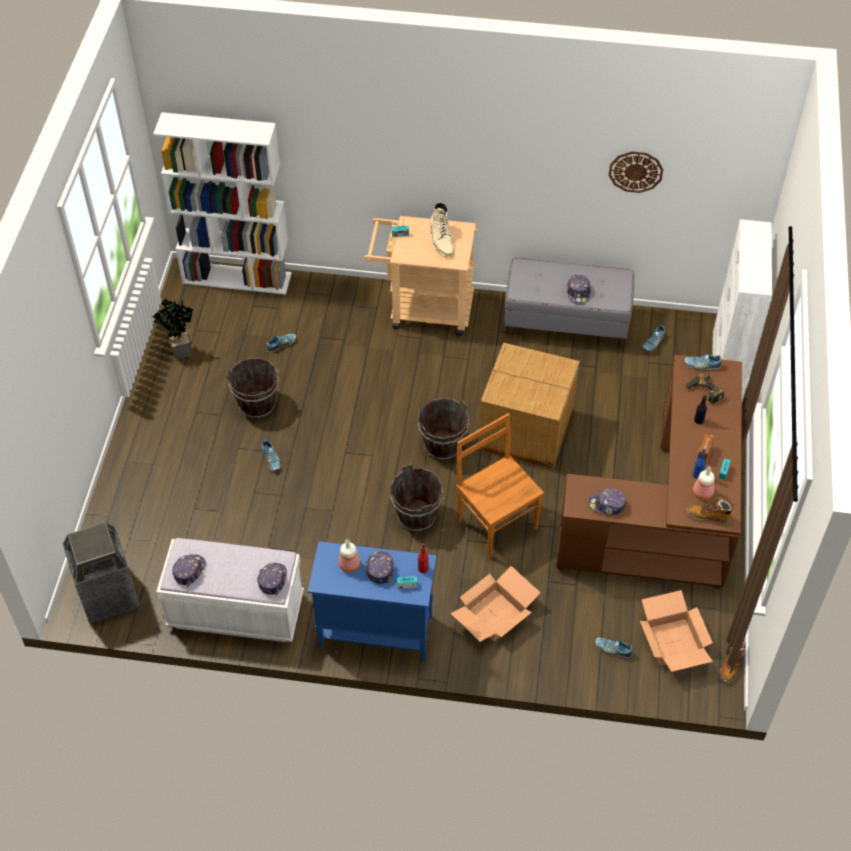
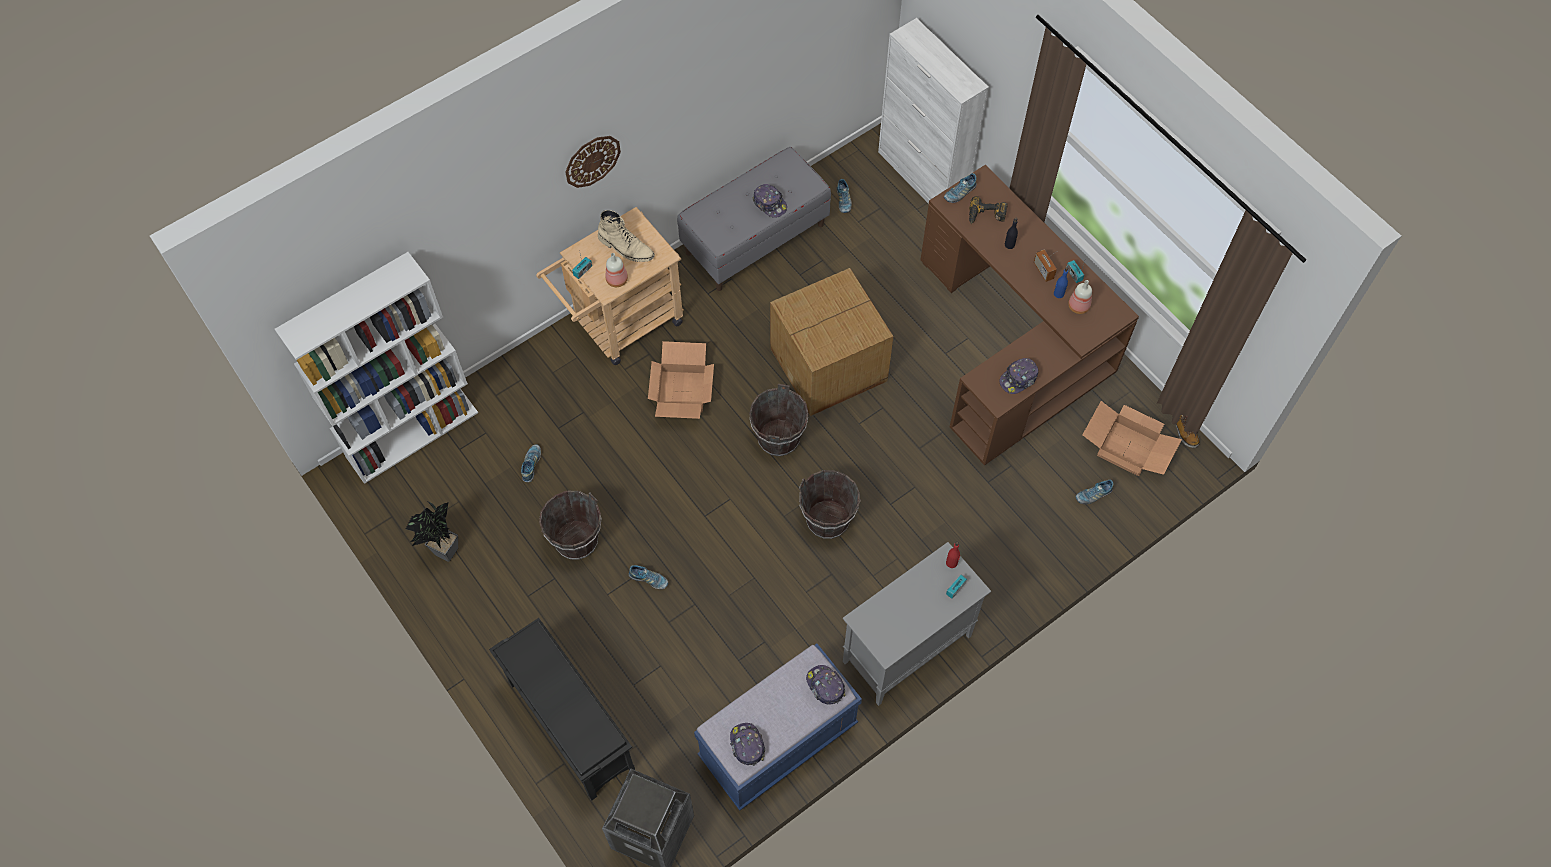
camera: 45 degrees left, 10 degrees up
white bench [156,538,304,642] -> blue bench [694,644,862,811]
blue cabinet [307,541,437,661] -> grey cabinet [843,542,991,706]
bottle [339,539,360,573] -> bottle moved to [605,253,628,287]
cap [366,552,394,585] -> none
cardboard box [451,566,541,642] -> cardboard box moved to [648,341,714,419]
brown chair [456,413,544,558] -> none
wall clock [609,151,663,193] -> wall clock moved to [565,136,621,188]
boot [687,498,734,523] -> none
none -> black shoe rack [489,618,635,801]

